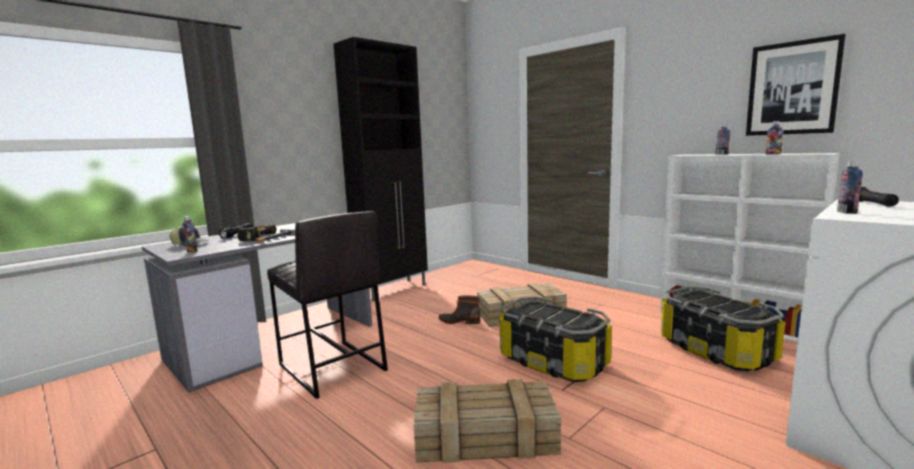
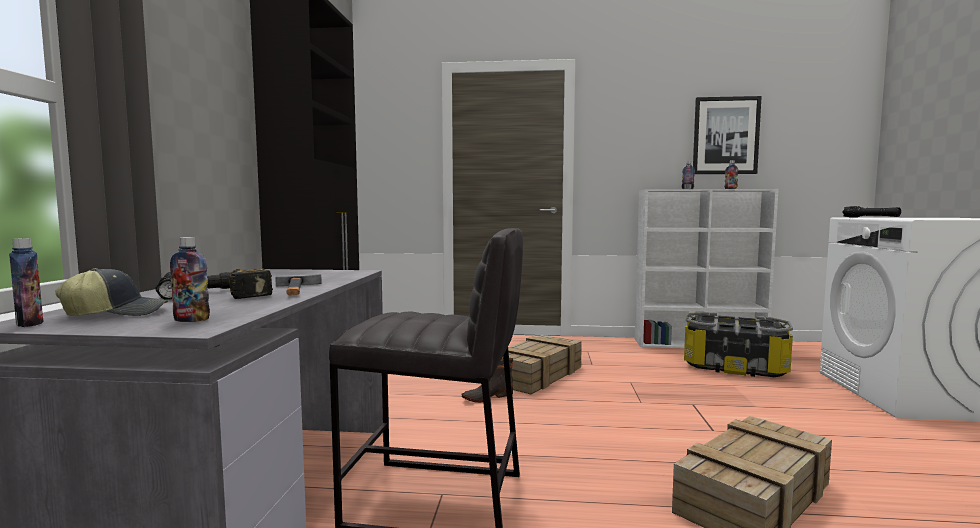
camera: 40 degrees left, 5 degrees down
storage box [499,297,612,382] -> none
bottle [837,161,863,214] -> bottle moved to [9,238,43,327]

